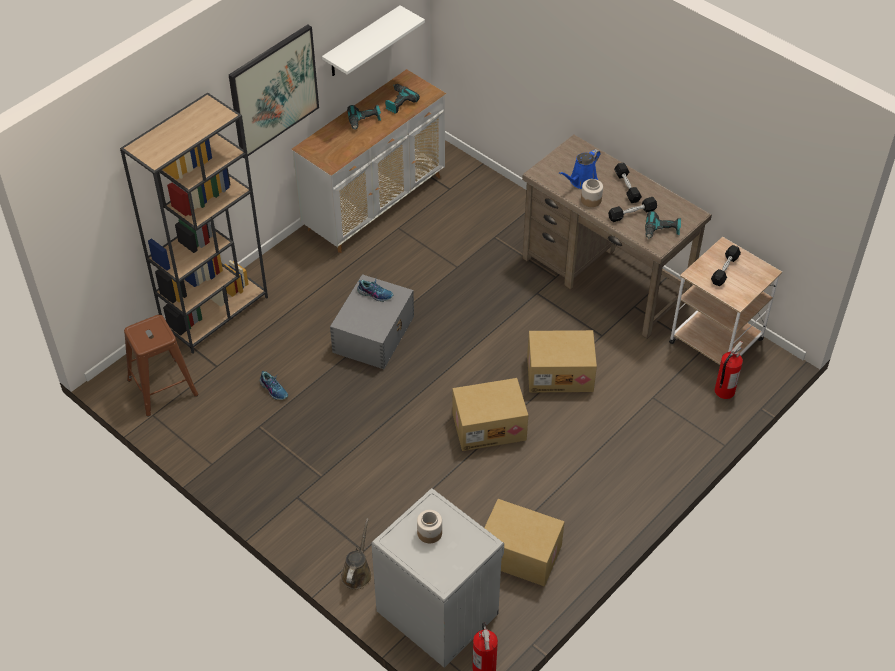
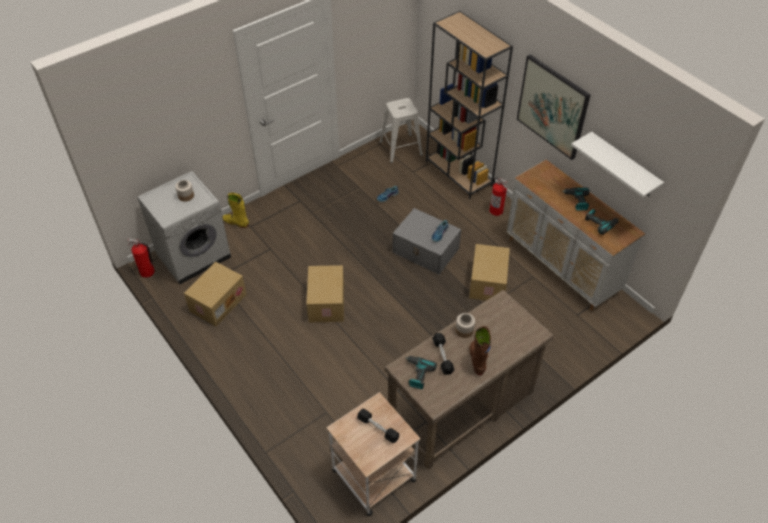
camera: 100 degrees right, 0 degrees up
brown stool [124,315,199,417] -> white stool [380,98,423,163]
brown watering can [341,518,372,589] -> yellow boot [223,193,249,228]
cardboard box [527,330,597,393] -> cardboard box moved to [469,244,510,301]
blue watering can [559,149,601,189] -> none
black dumbbell [614,163,642,203] -> brown boot [469,326,491,375]
fire extinguisher [715,341,743,399] -> fire extinguisher moved to [490,177,507,216]

